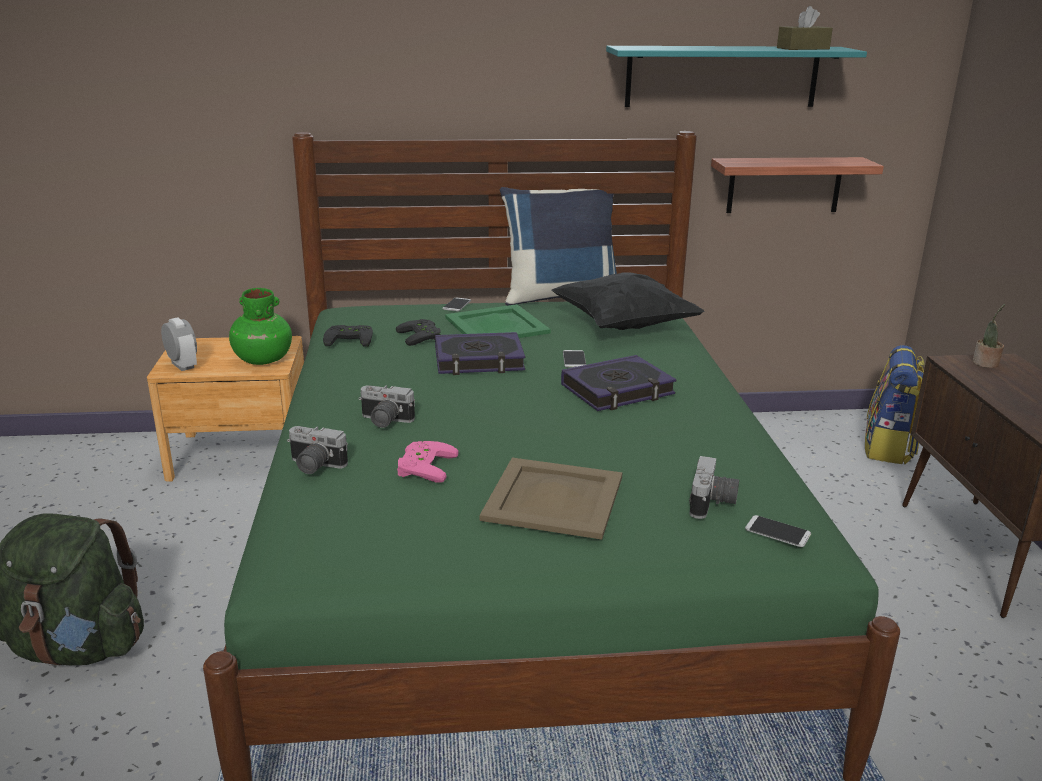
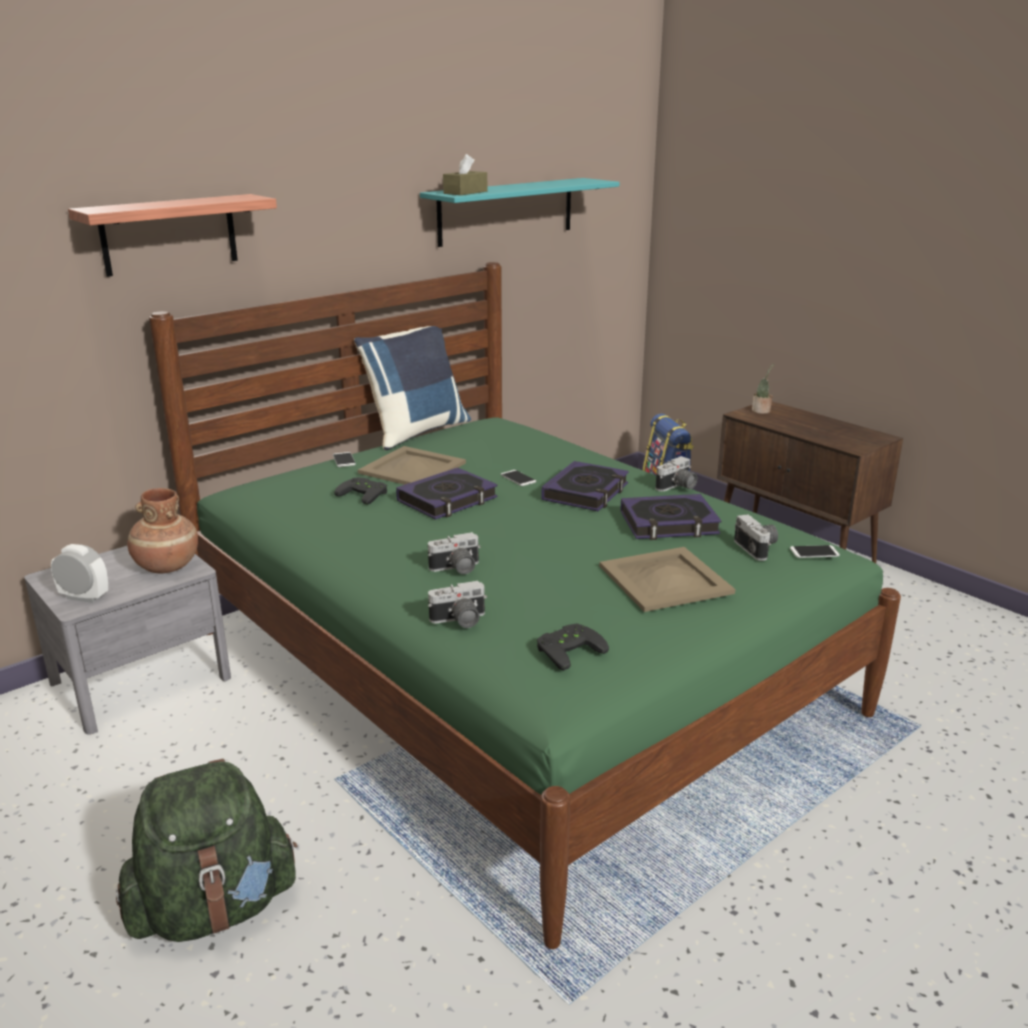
camera: 35 degrees left, 0 degrees up
brown nightstand [147,336,304,482] -> grey nightstand [24,546,231,735]
green vase [229,288,292,365] -> brown vase [127,488,198,573]
black game controller [323,325,373,347] -> black game controller moved to [537,623,609,671]
pink game controller [397,441,459,483] -> none
green tray [445,304,551,338] -> beige tray [358,446,466,485]
black pillow [551,273,705,330] -> none
shelf [711,157,884,213] -> shelf moved to [68,194,277,277]
brown tissue box [777,6,833,50] -> brown tissue box moved to [443,154,487,195]
none -> book [620,494,721,540]
none -> camera [655,456,698,492]

